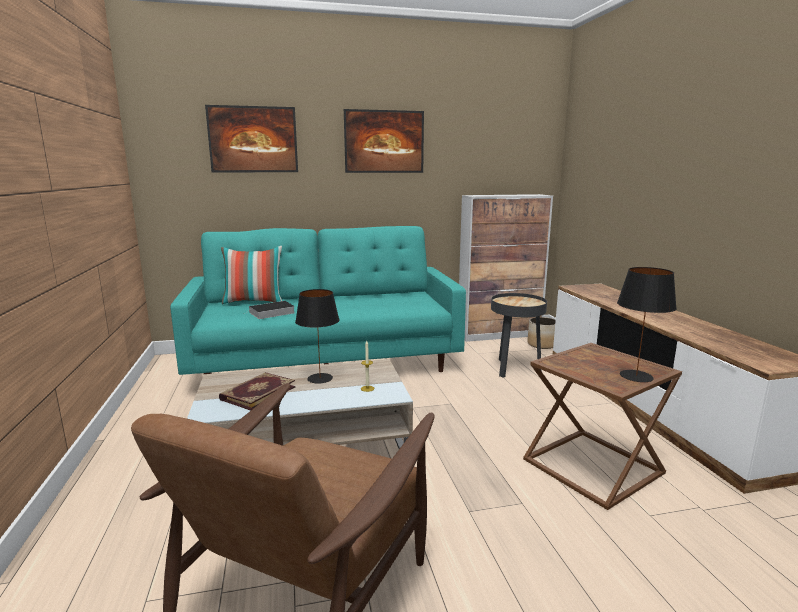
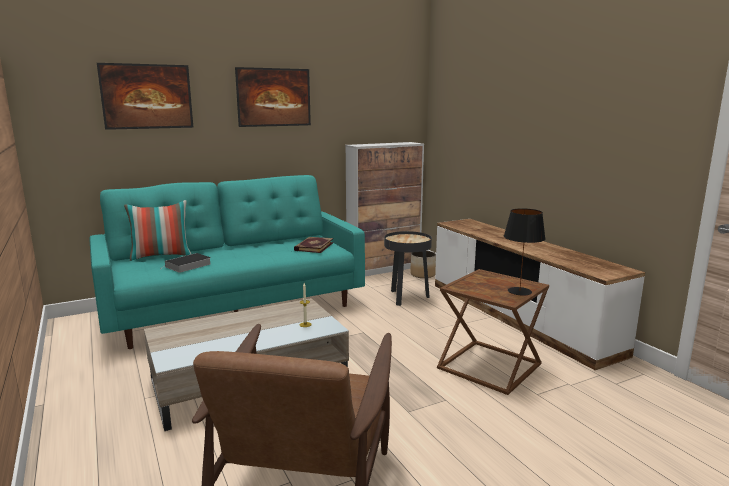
camera: 15 degrees left, 0 degrees up
book [219,372,295,411] -> book moved to [294,237,334,253]
black table lamp [295,289,340,384] -> none

